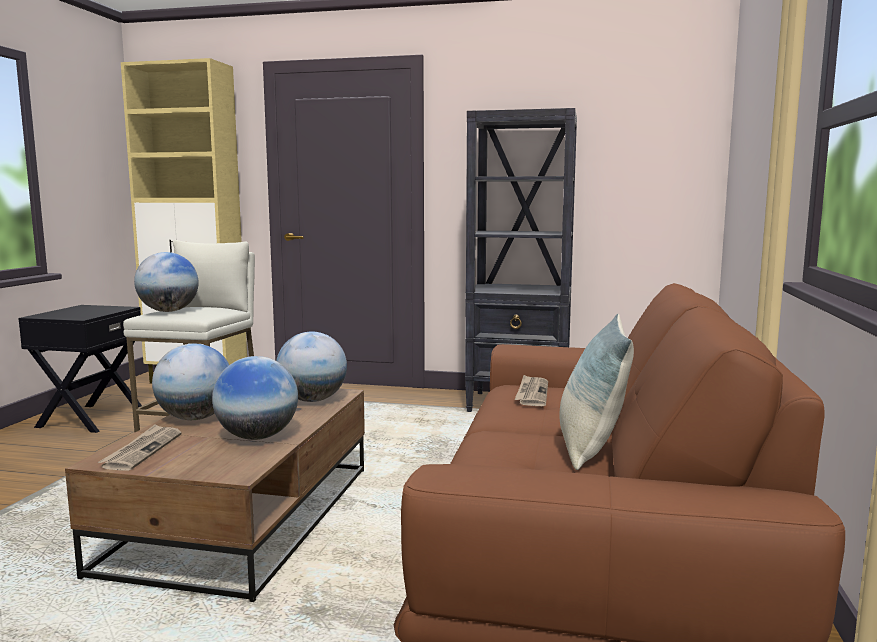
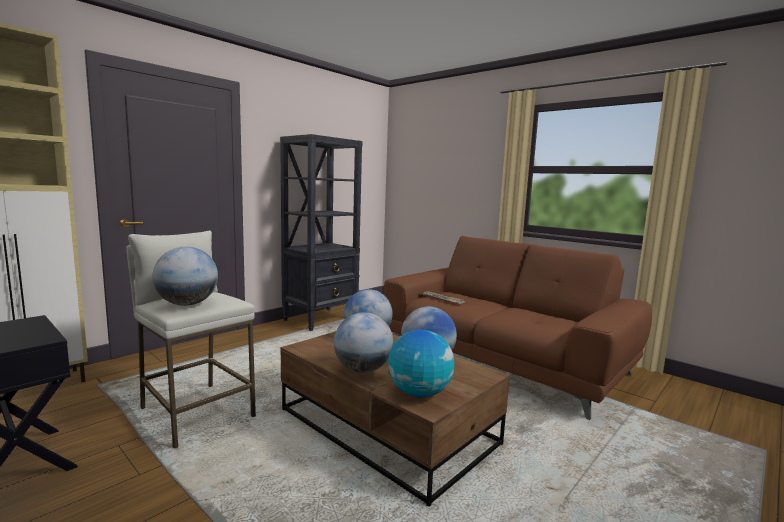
camera: 60 degrees left, 0 degrees up
newspaper [98,424,182,471] -> globe [388,329,454,398]
pillow [559,314,634,470] -> none

